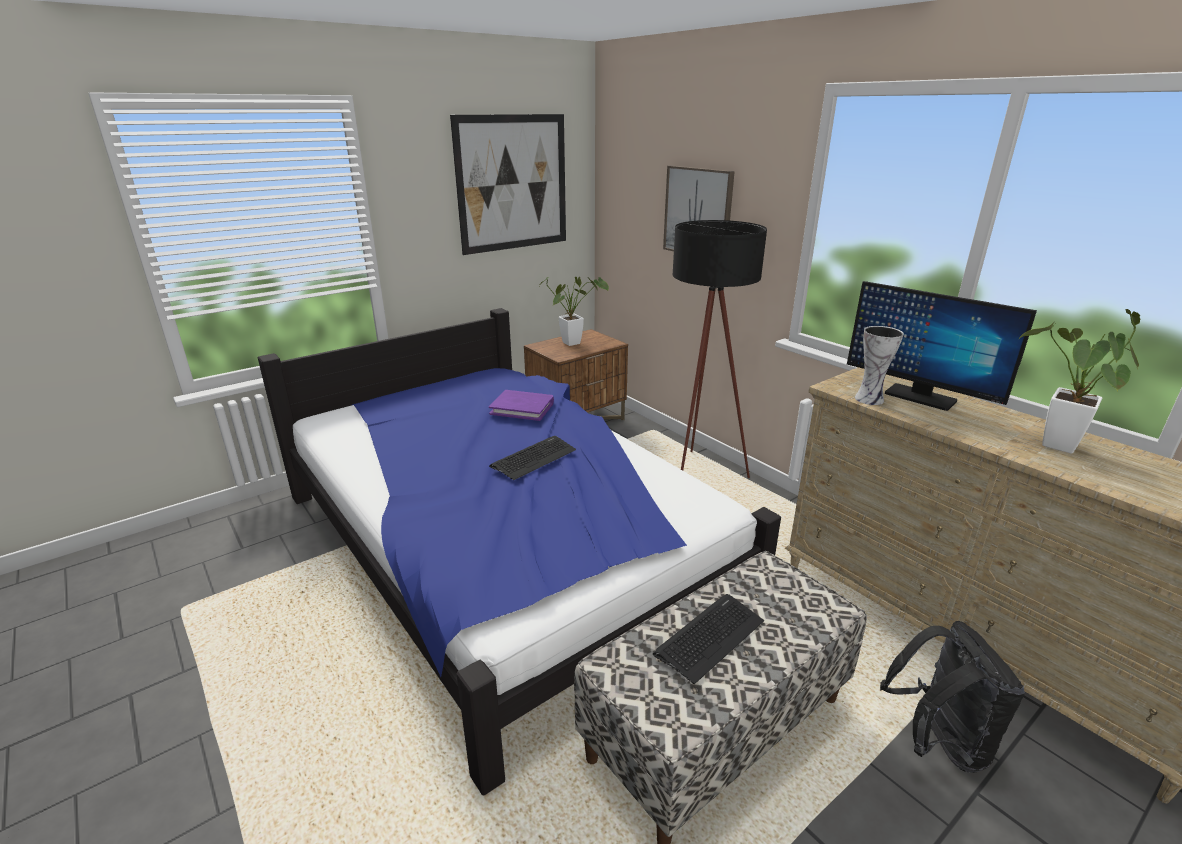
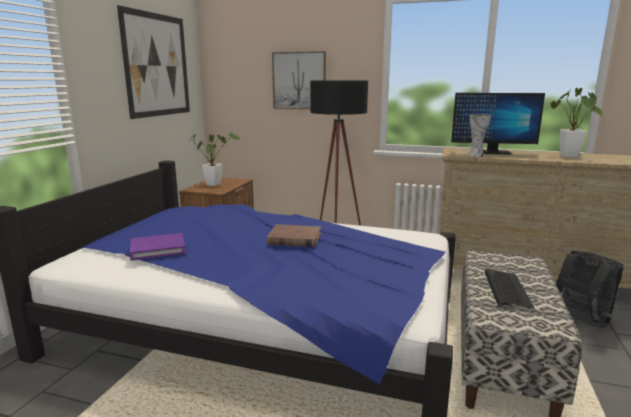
camera: 35 degrees left, 10 degrees down
purple book [489,390,554,421] -> purple book moved to [129,233,186,261]
keyboard [489,436,576,480] -> brown book [267,224,321,247]

